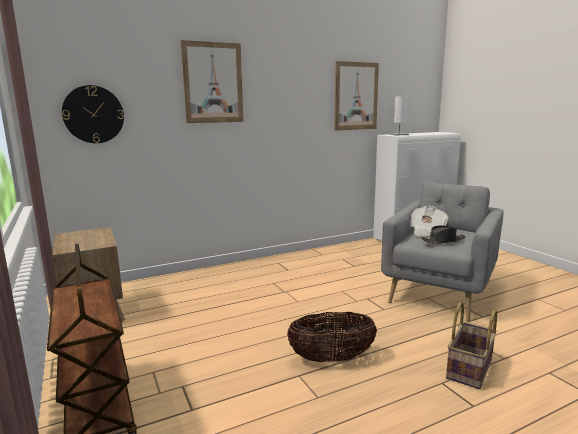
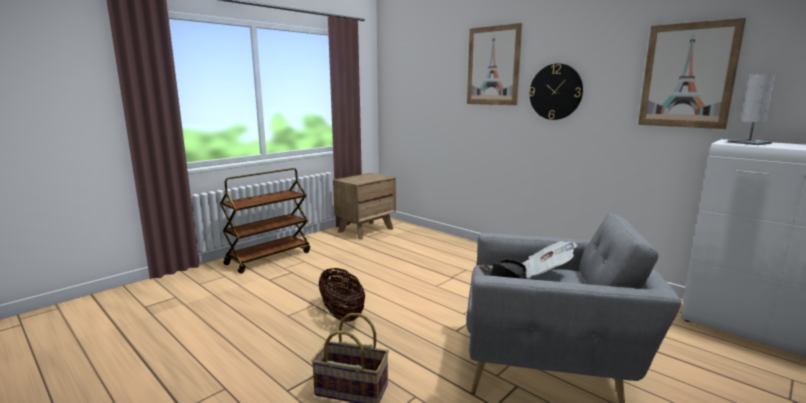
camera: 70 degrees right, 0 degrees up
wall clock [62,85,124,143] -> wall clock moved to [529,63,583,120]

